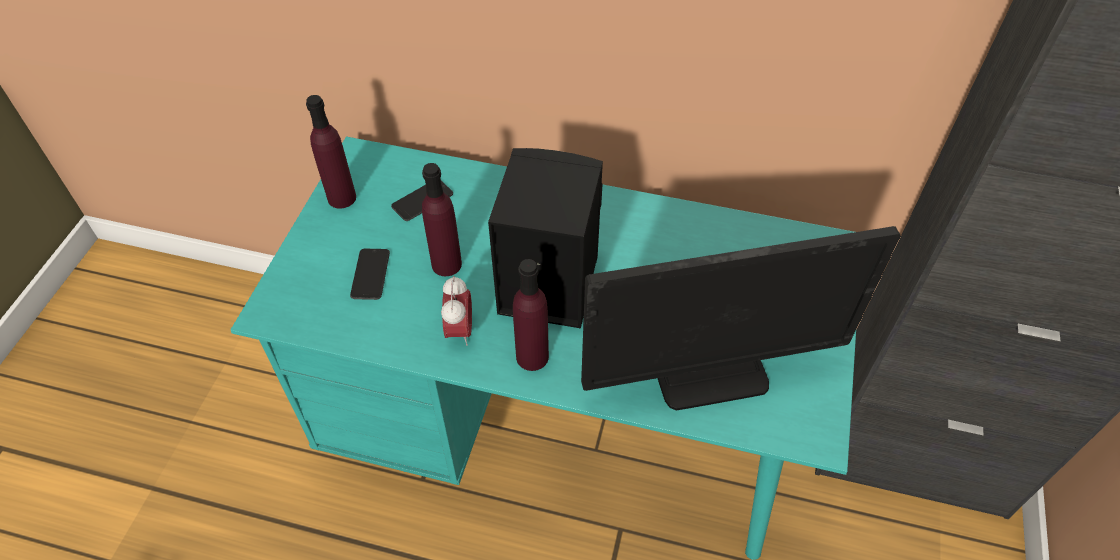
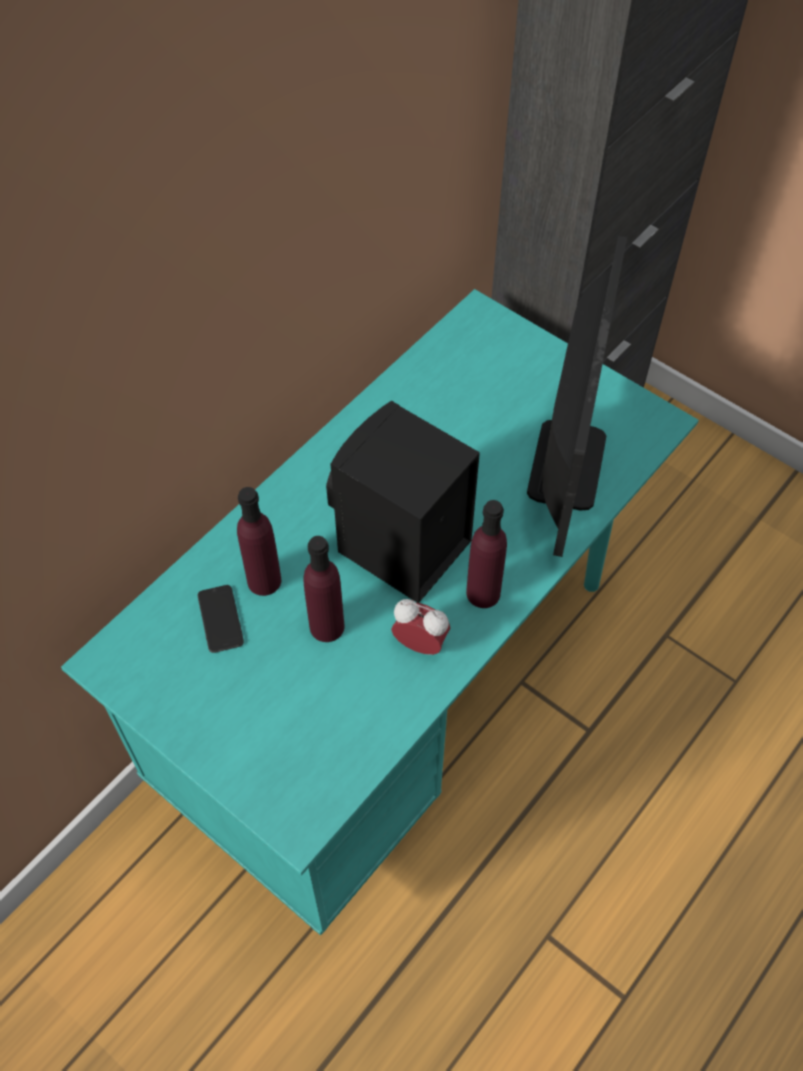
camera: 65 degrees left, 5 degrees up
purple bottle [306,95,356,209] -> purple bottle moved to [237,487,281,596]
phone [350,249,390,300] -> none

